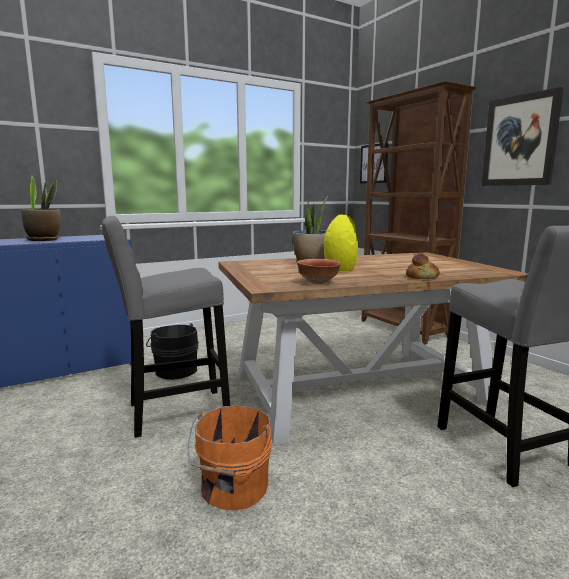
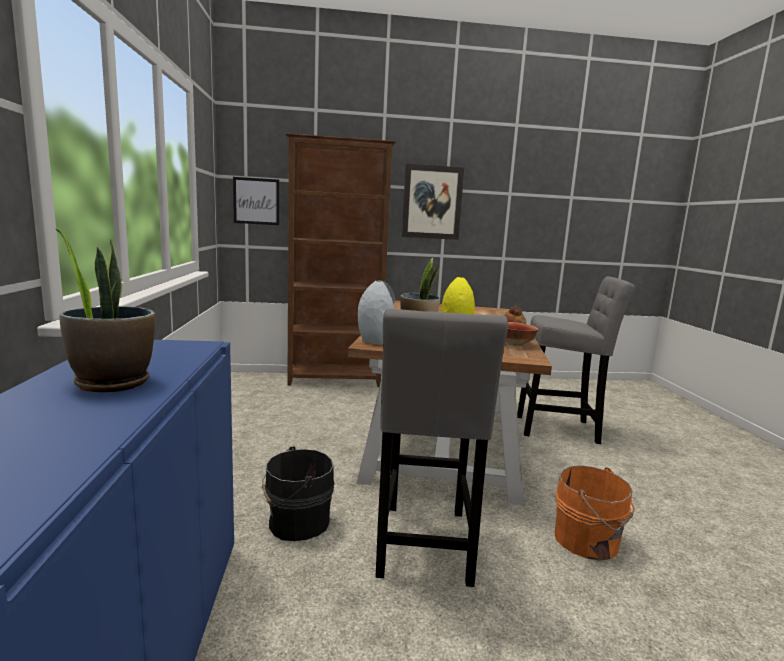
camera: 65 degrees left, 0 degrees up
none -> grey vase [358,281,395,344]

